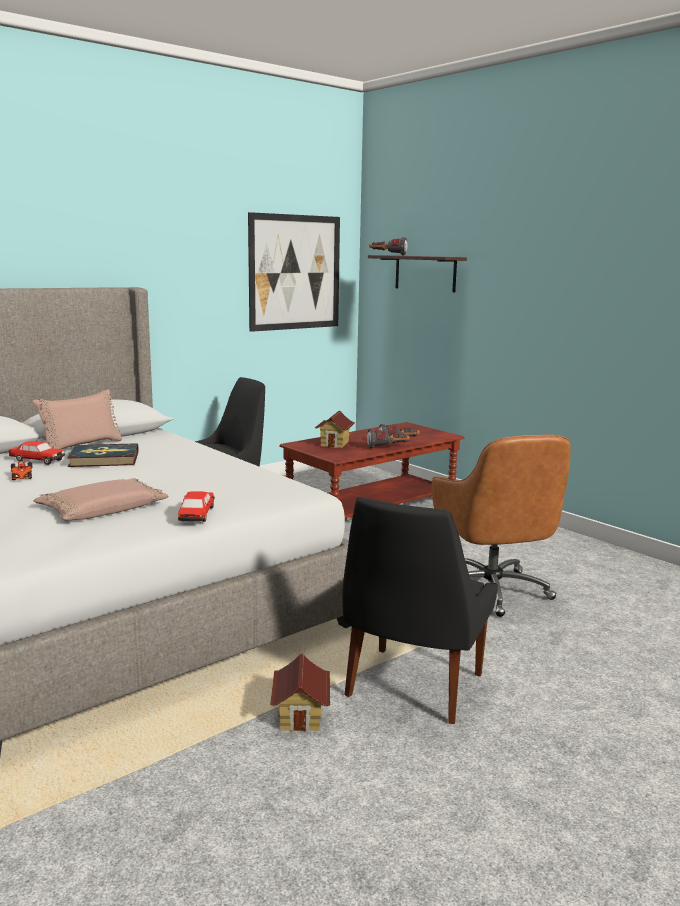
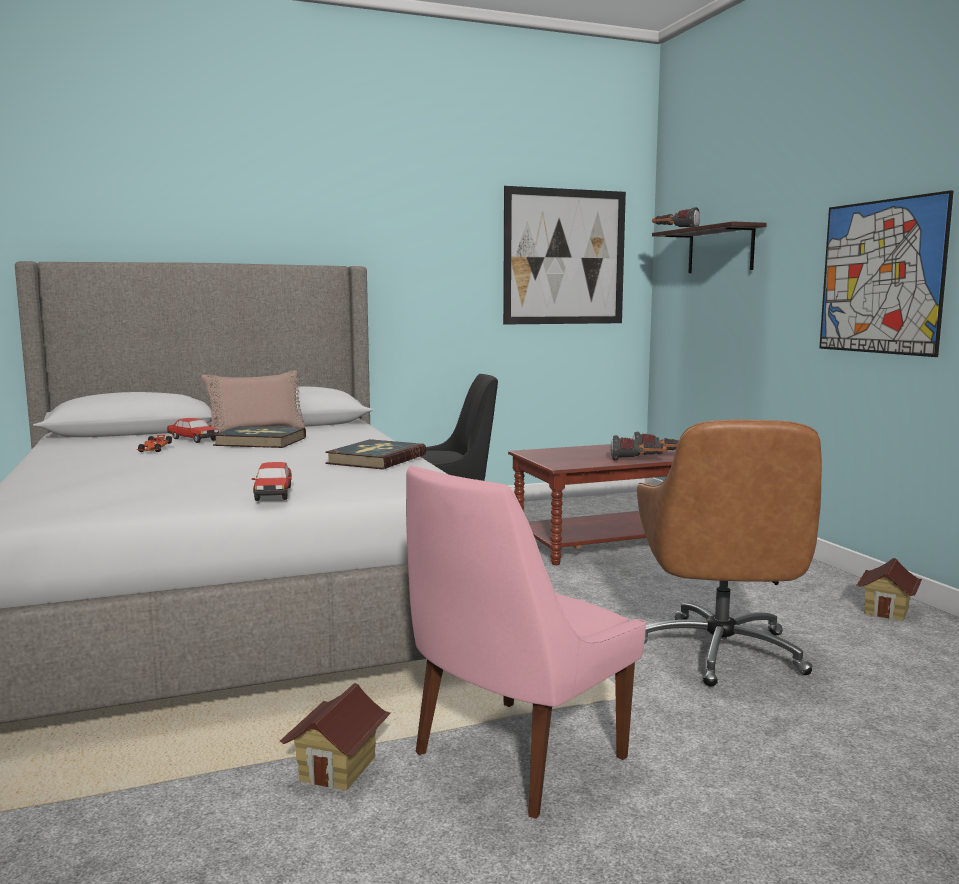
camera: 20 degrees right, 5 degrees down
beige pillow [34,478,168,520] -> none
toy car [178,491,215,522] -> toy car turned 150 degrees clockwise [252,462,292,501]
toy house [315,411,356,448] -> toy house moved to [857,558,922,621]
black chair [342,497,498,724] -> pink chair [406,466,646,819]
none -> book [325,439,426,470]
none -> picture [819,190,954,357]

